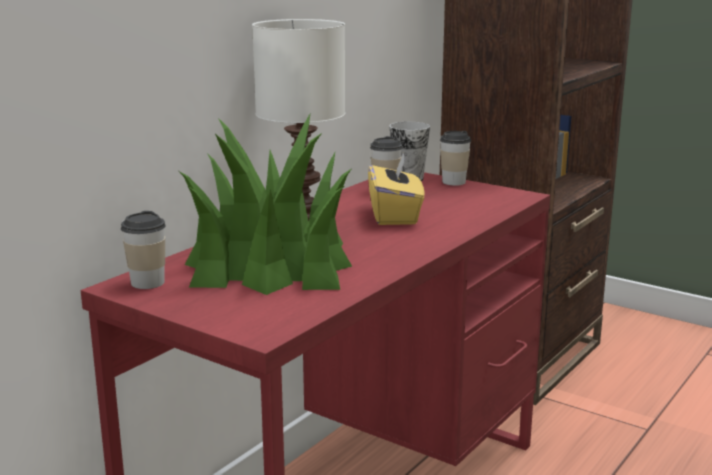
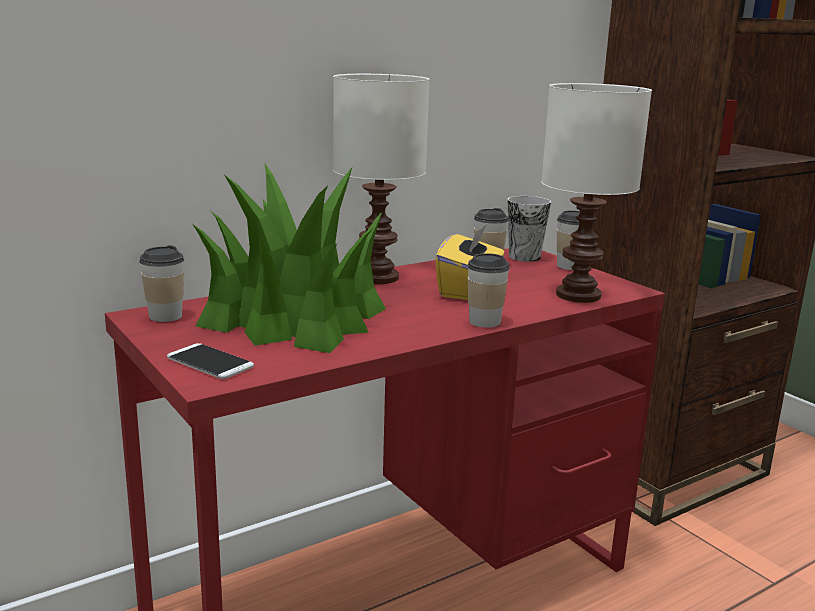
camera: 20 degrees right, 0 degrees up
none -> phone [167,343,254,379]
none -> cup [467,253,510,328]
none -> white table lamp [541,83,652,303]

